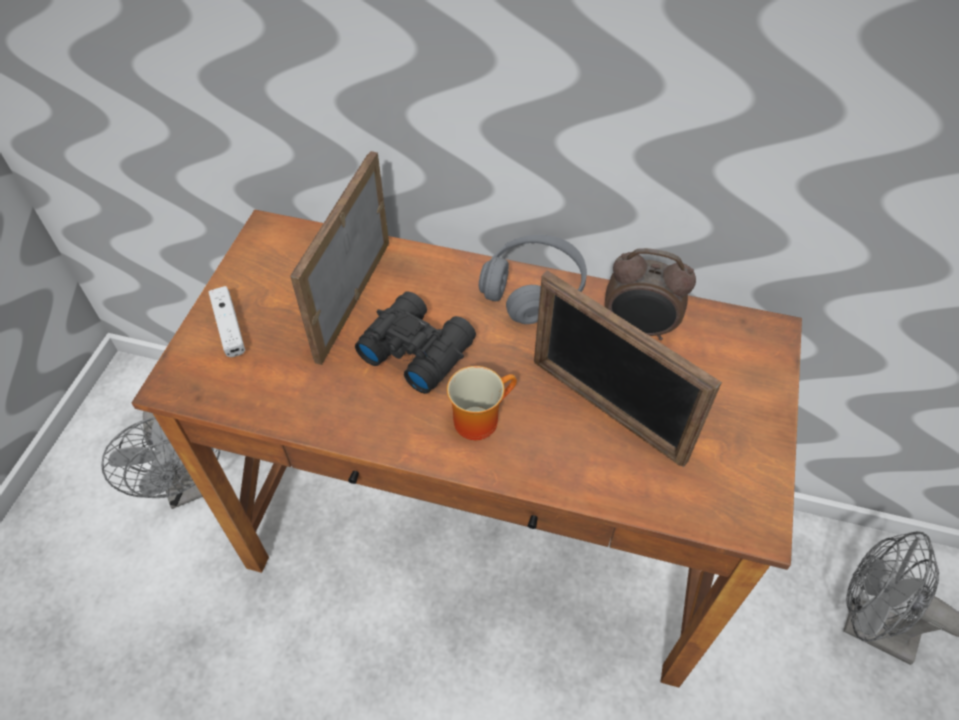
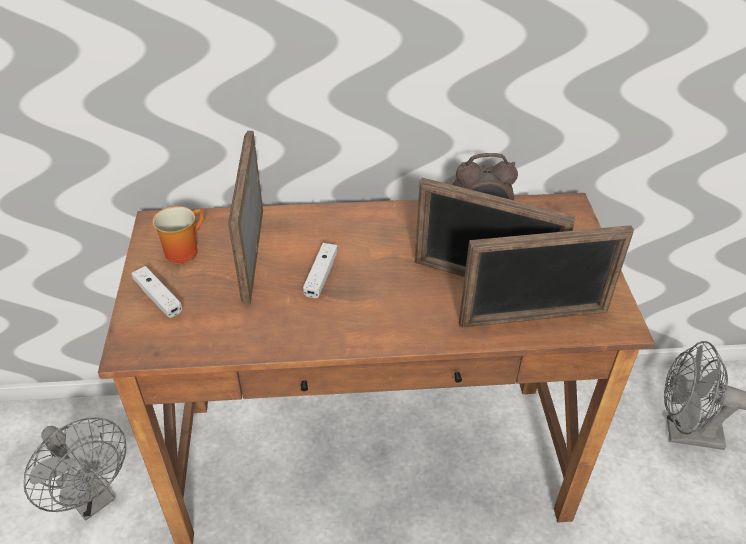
camera: 20 degrees left, 10 degrees down
black binoculars [355,291,476,394] -> white game controller [303,243,338,298]
mug [447,366,517,440] -> mug moved to [152,206,204,263]
grey headphones [479,235,587,324] -> none
none -> picture frame [459,225,634,328]

